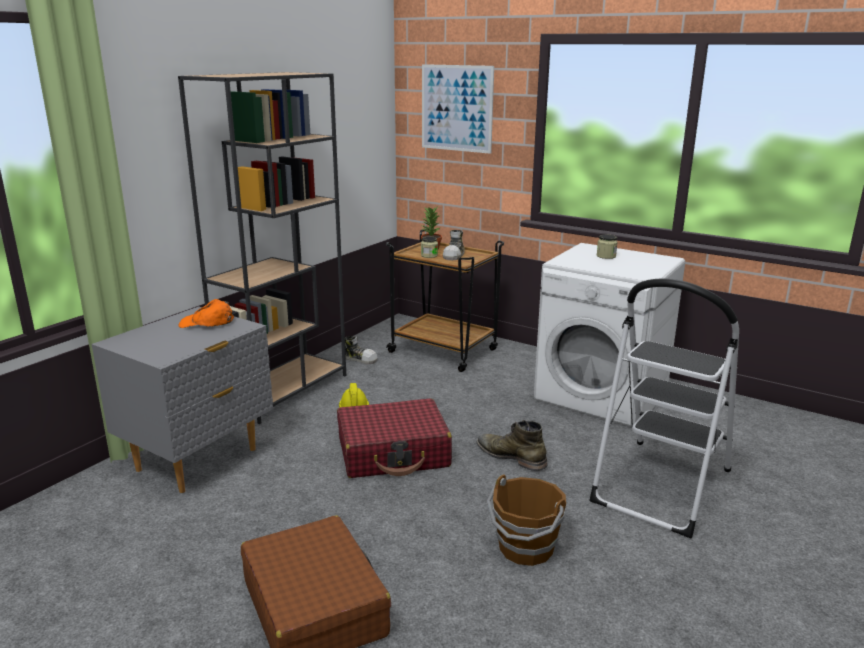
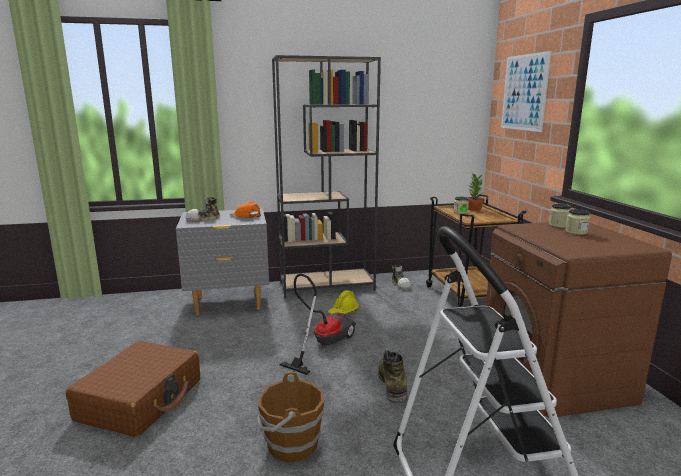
camera: 45 degrees right, 5 degrees down
red suitcase [337,399,452,478] -> vacuum cleaner [280,274,356,375]
shoe [443,230,465,260] -> shoe moved to [186,197,220,222]
white washing machine [534,243,685,426] -> brown washing machine [486,222,672,417]
none -> jar [549,204,571,228]

